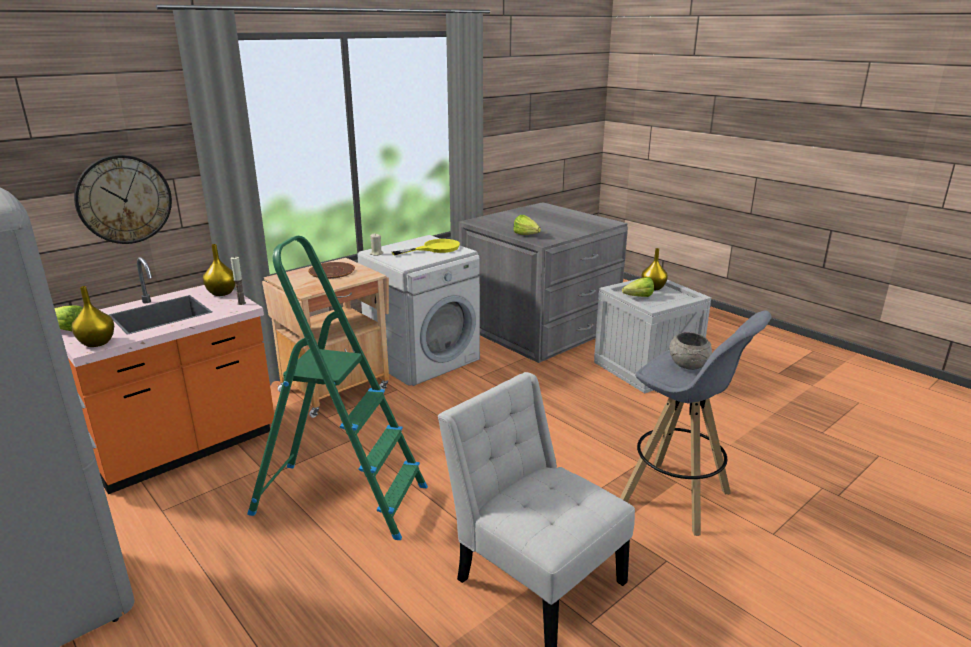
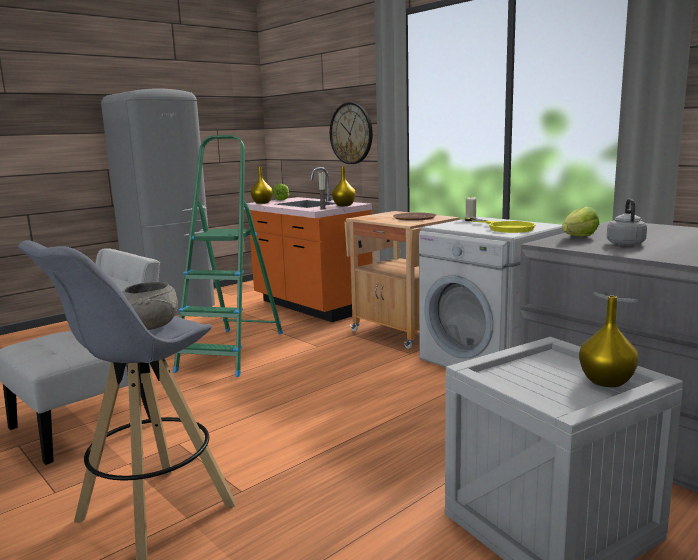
camera: 90 degrees right, 10 degrees down
lettuce [622,277,654,297] -> none
none -> grey kettle [607,199,647,246]

